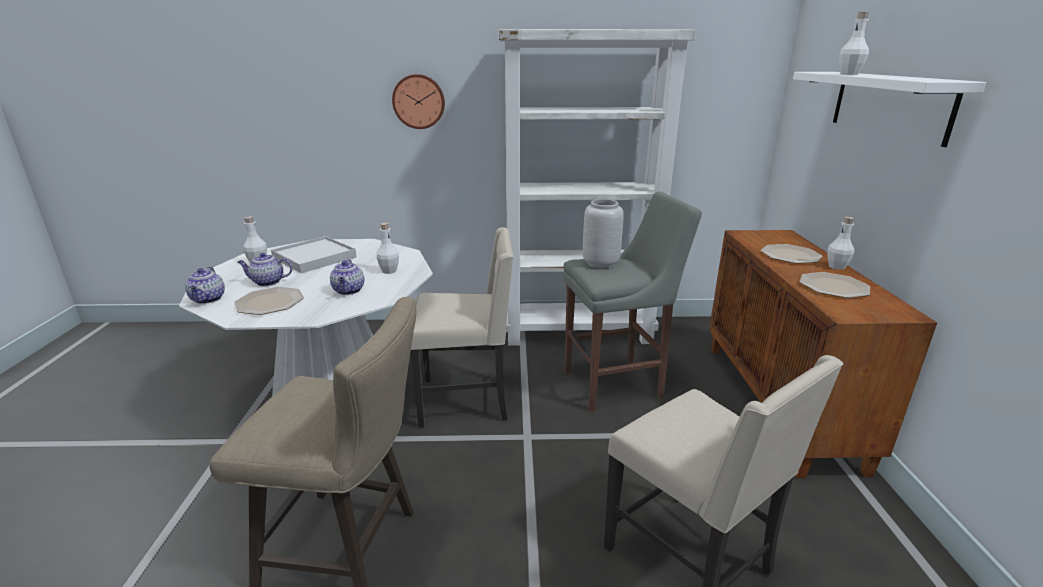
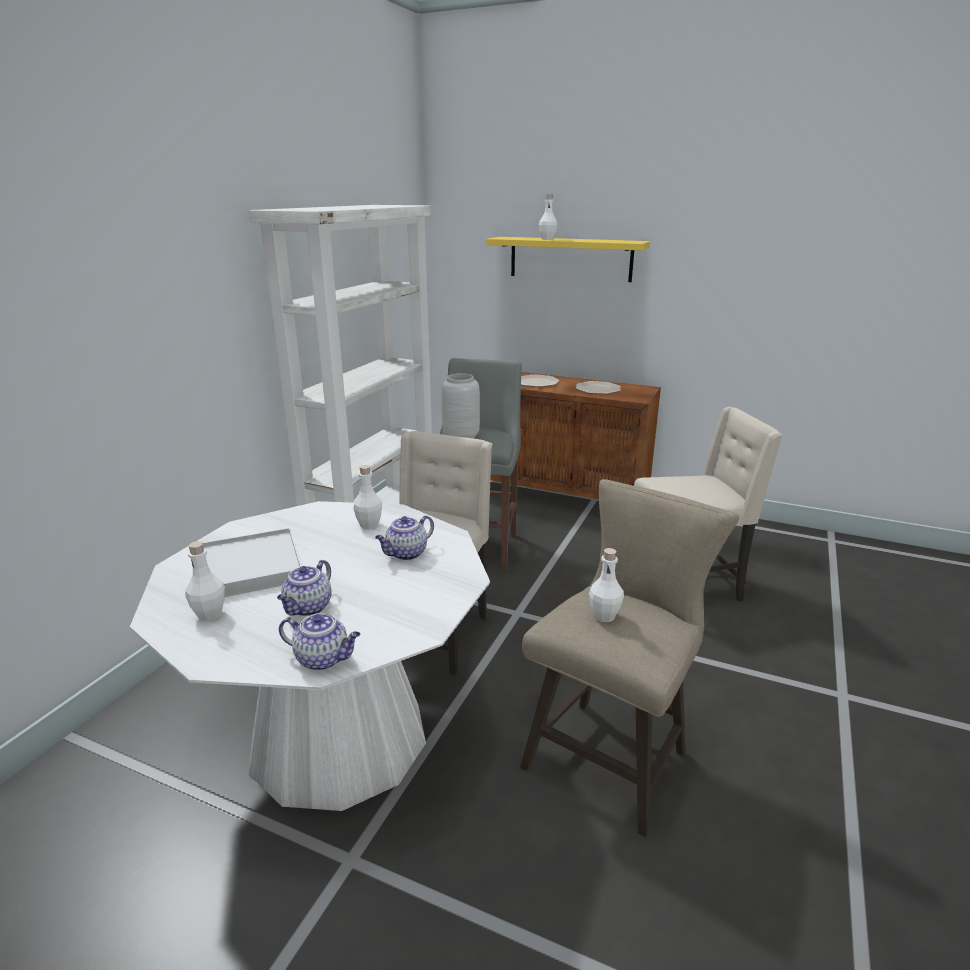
camera: 65 degrees left, 0 degrees up
plate [234,287,304,315] -> none
teapot [330,259,364,295] -> teapot turned 120 degrees clockwise [375,515,434,560]
wall clock [392,74,445,129] -> none
white shelf [793,72,986,147] -> yellow shelf [486,237,650,282]
white bottle [827,217,855,270] -> white bottle moved to [589,548,624,622]

